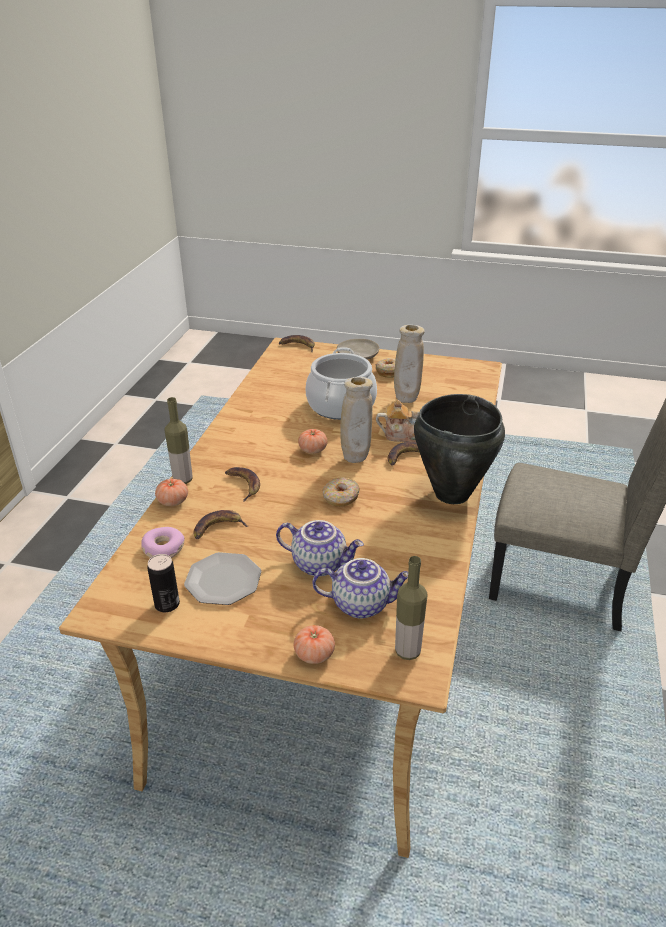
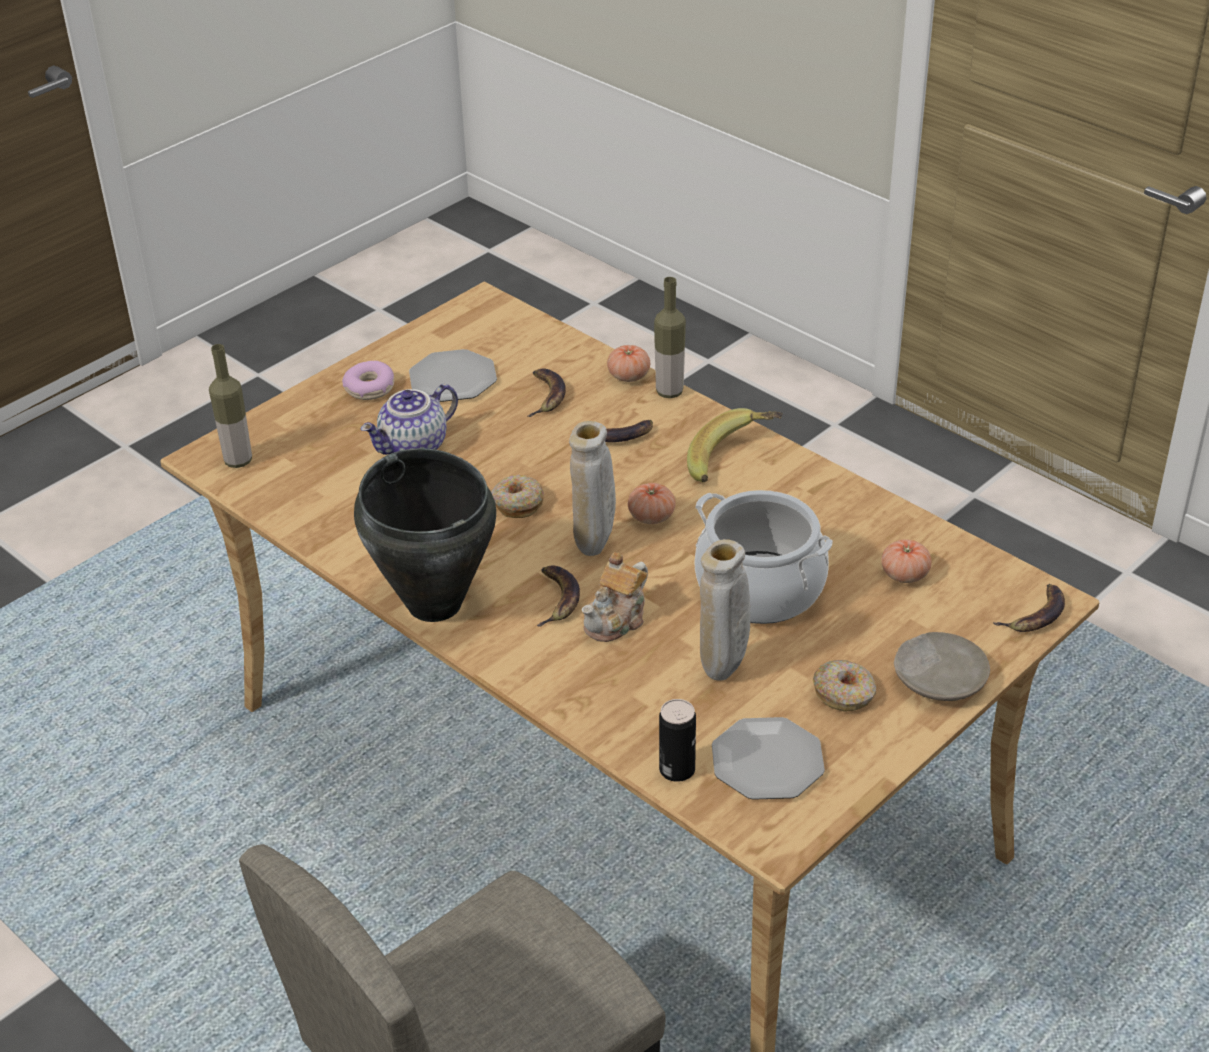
camera: 120 degrees right, 5 degrees up
donut [141,527,185,558] -> donut moved to [342,361,394,400]
can [147,554,180,612] -> can moved to [659,699,696,782]
tomato [293,625,335,664] -> tomato moved to [881,539,932,583]
teapot [312,558,408,618] -> none
none -> banana [687,408,783,482]
none -> plate [712,717,825,800]

